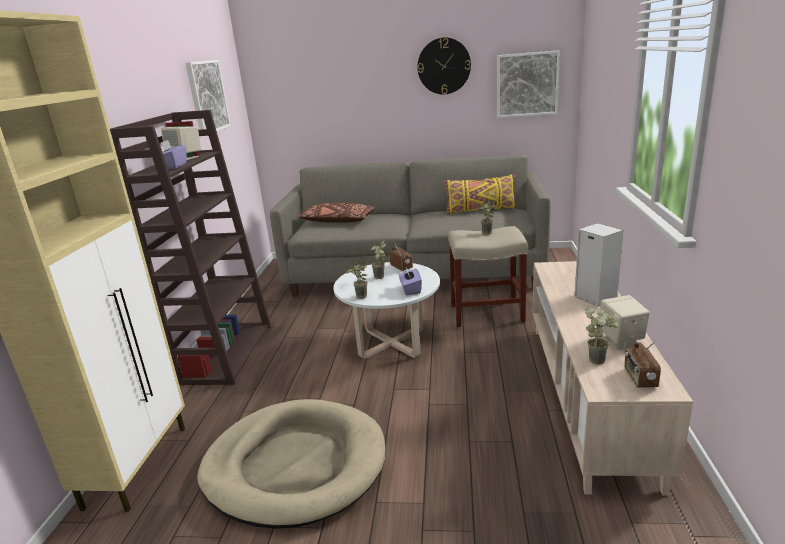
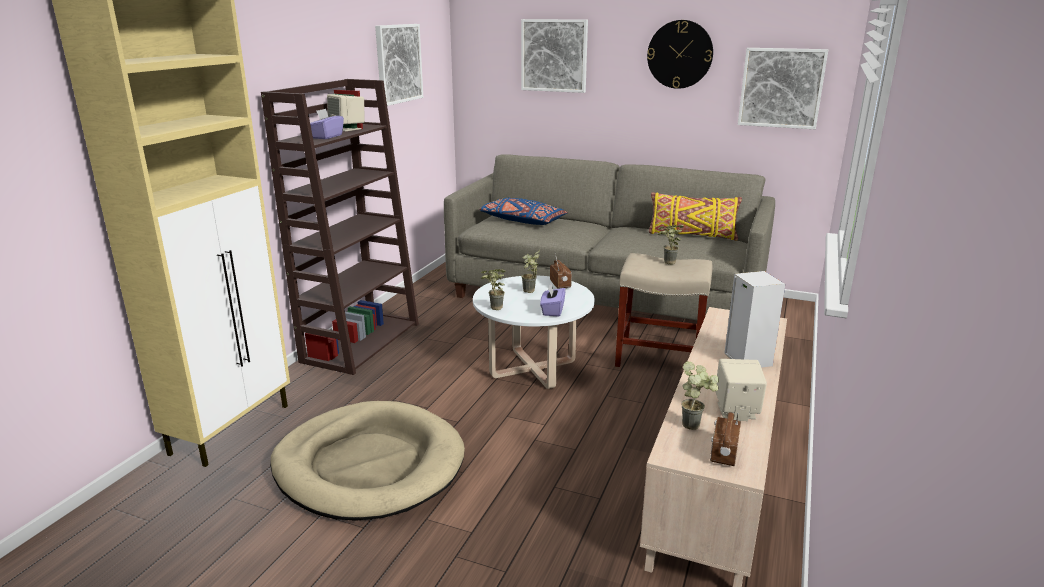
camera: 15 degrees right, 0 degrees up
brown pillow [299,202,375,223] -> blue pillow [479,198,568,225]
none -> picture [521,19,588,93]

